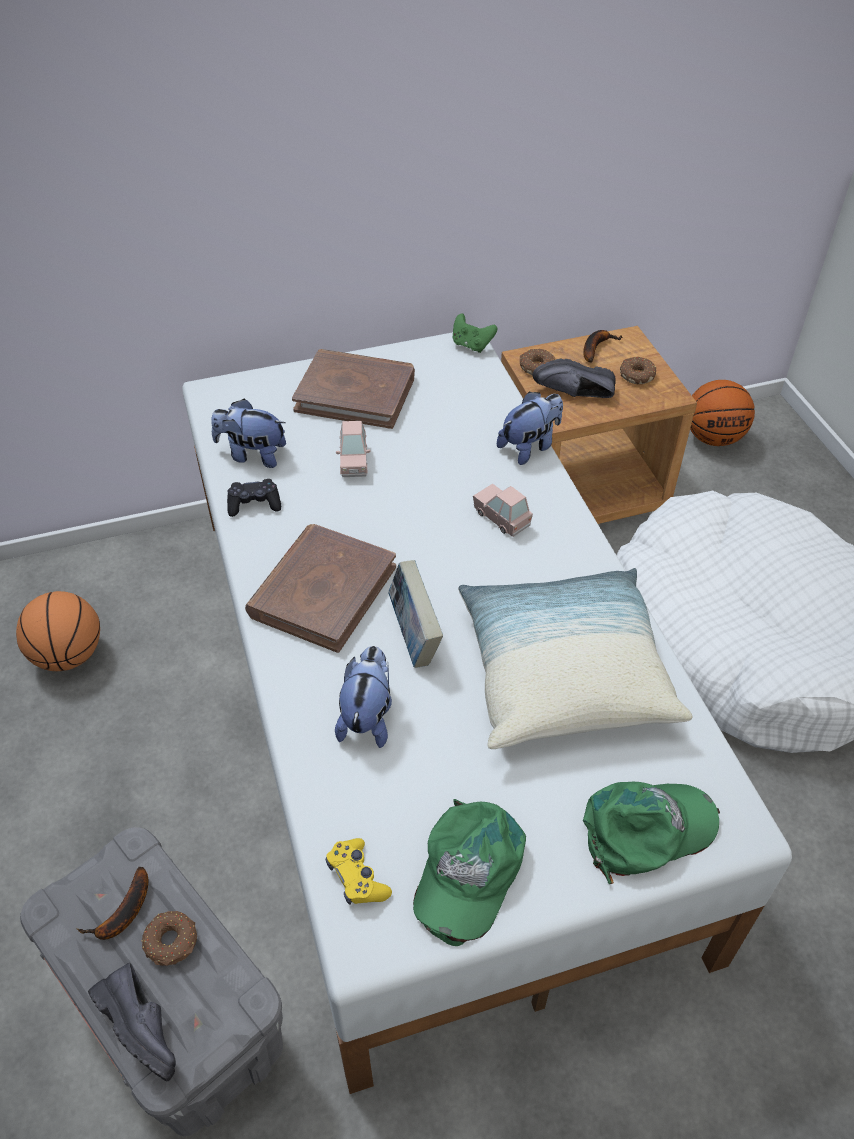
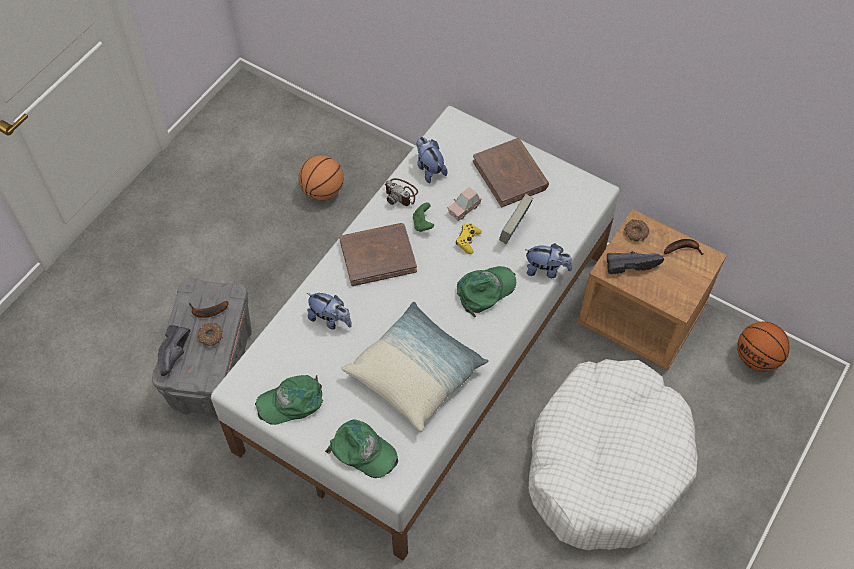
camera: 50 degrees right, 10 degrees up
black game controller [227,479,281,517] -> camera [384,178,418,206]
yellow game controller [326,838,392,905] -> yellow game controller moved to [456,223,482,254]
plush toy [335,646,392,748] -> plush toy turned 60 degrees clockwise [307,293,352,329]
book [388,560,443,668] -> book moved to [499,194,533,244]
green game controller [453,313,497,353] -> green game controller moved to [413,202,434,232]
pink toy car [473,484,533,537] -> green cap [457,266,516,317]
black shoe [533,359,616,398] -> black shoe turned 120 degrees clockwise [607,251,664,274]
donut [620,356,657,384] -> none

